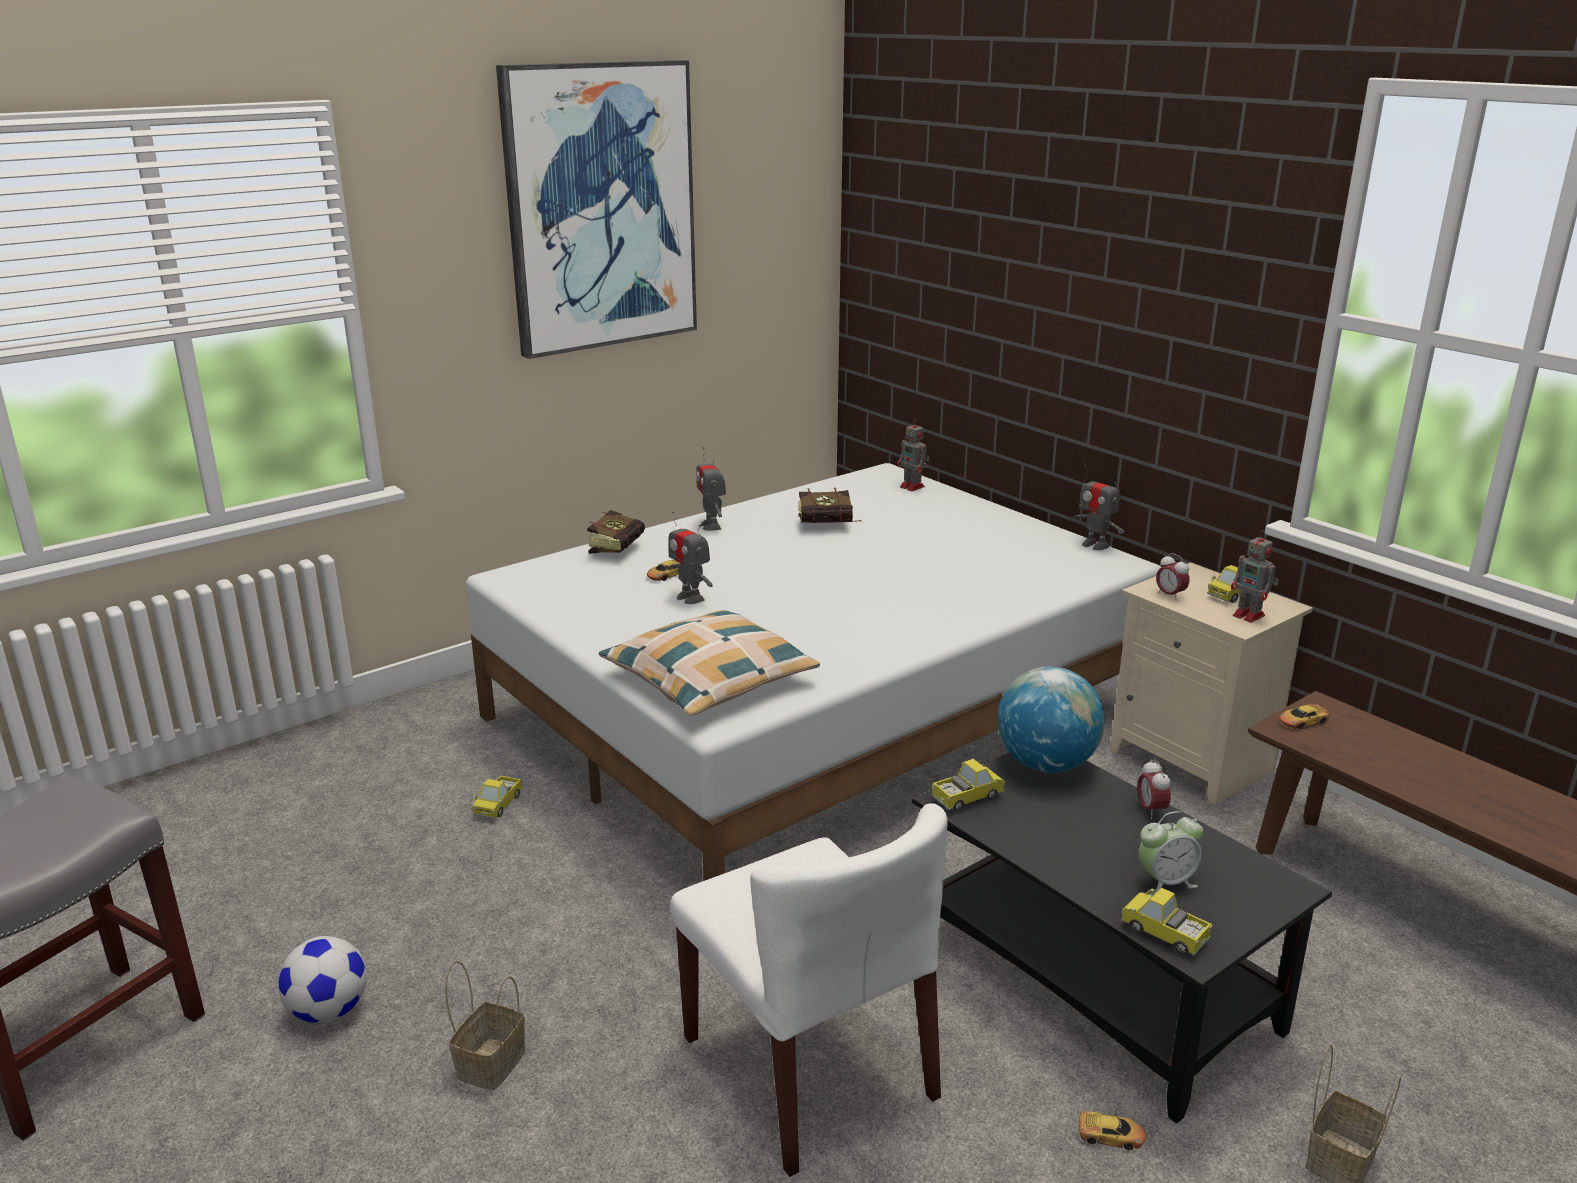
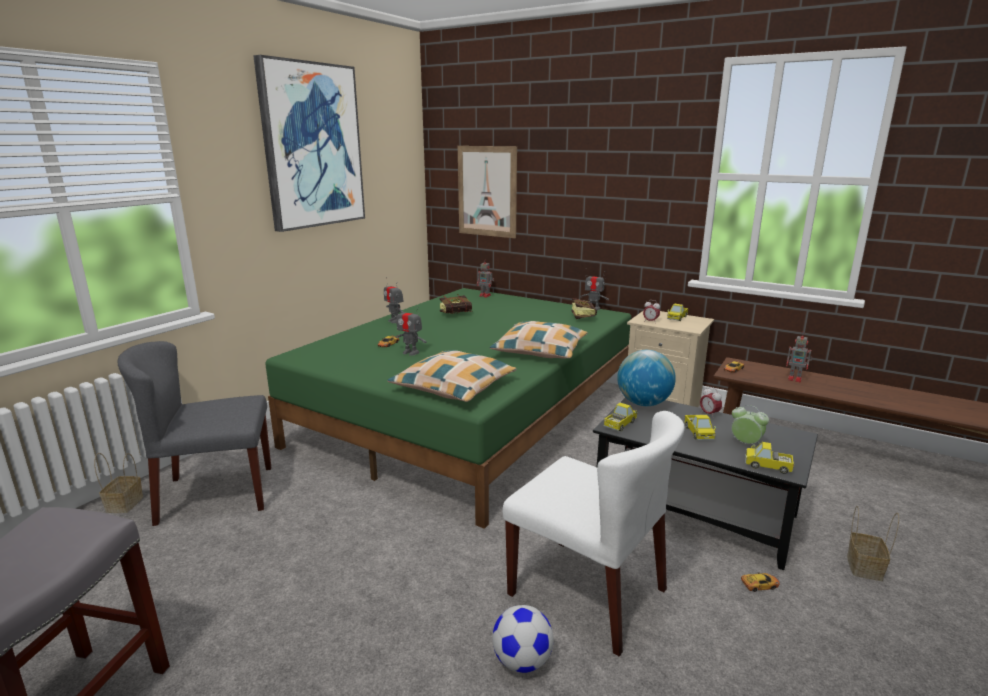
camera: 20 degrees left, 5 degrees down
football [278,936,367,1023] -> football moved to [492,605,554,673]
basket [445,960,525,1091] -> basket moved to [94,453,143,513]
white bed [466,463,1161,881] -> green bed [265,288,631,529]
toy truck [472,775,523,819] -> toy truck moved to [684,415,716,440]
book [587,510,645,554] -> book moved to [572,298,597,319]
alarm clock [1139,811,1203,896] -> alarm clock turned 105 degrees counterclockwise [731,405,769,445]
toy robot [1231,530,1279,623] -> toy robot moved to [786,333,812,382]
none -> grey chair [117,341,271,526]
none -> picture [458,146,517,238]
none -> pillow [490,321,588,359]

